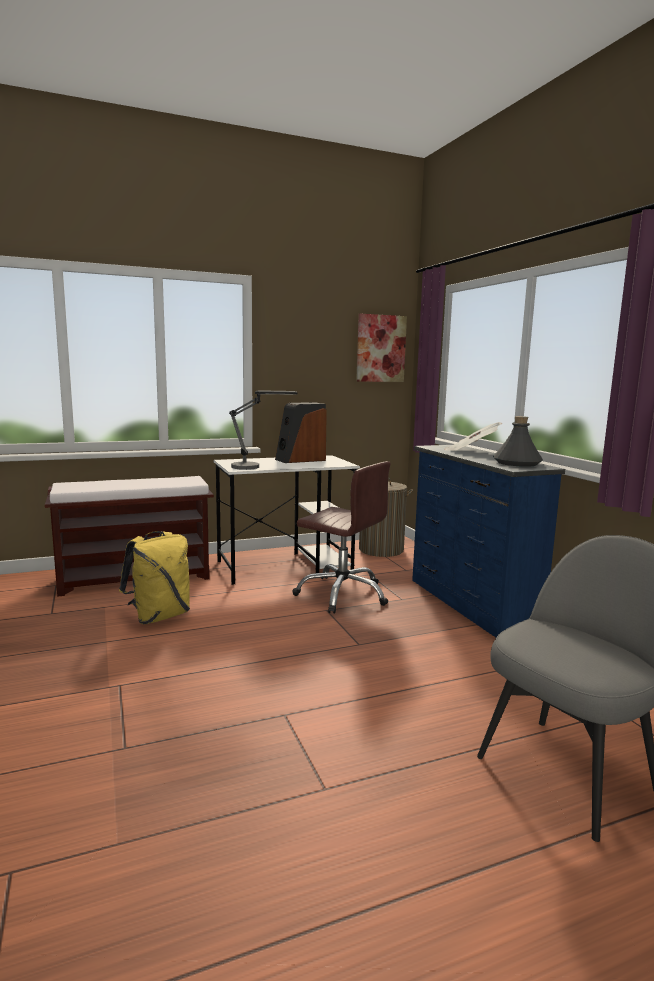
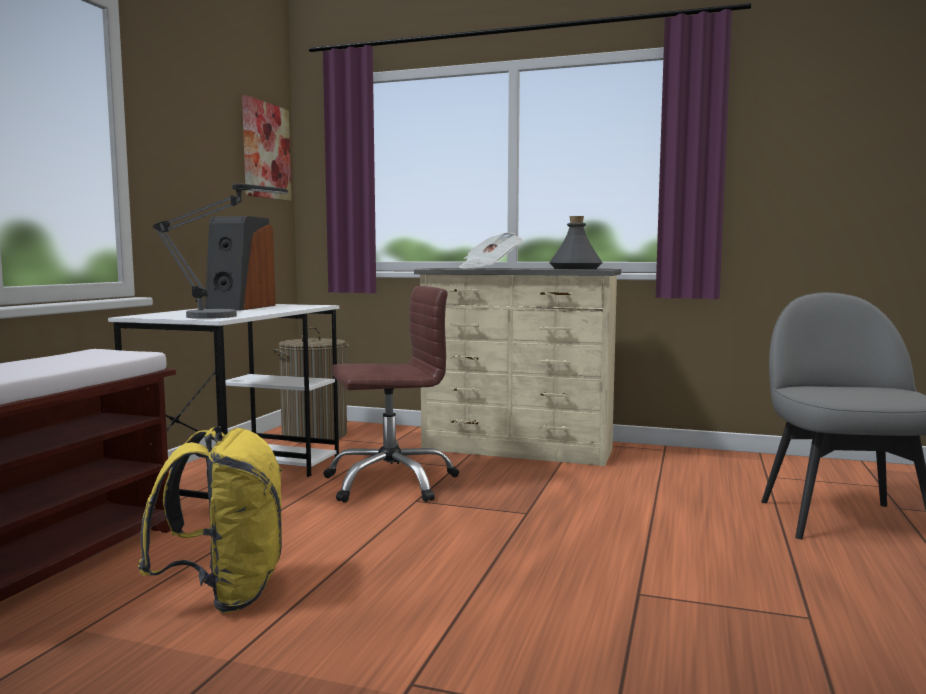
camera: 50 degrees left, 5 degrees down
blue dresser [412,445,565,637] -> beige dresser [414,268,621,466]

